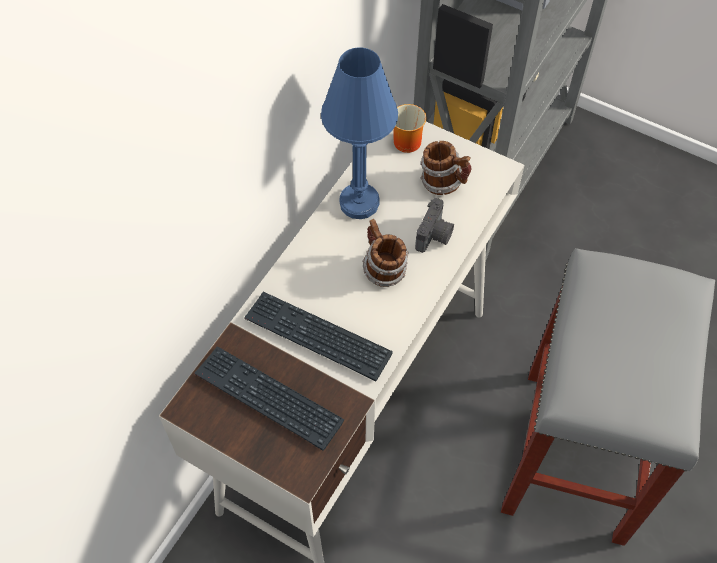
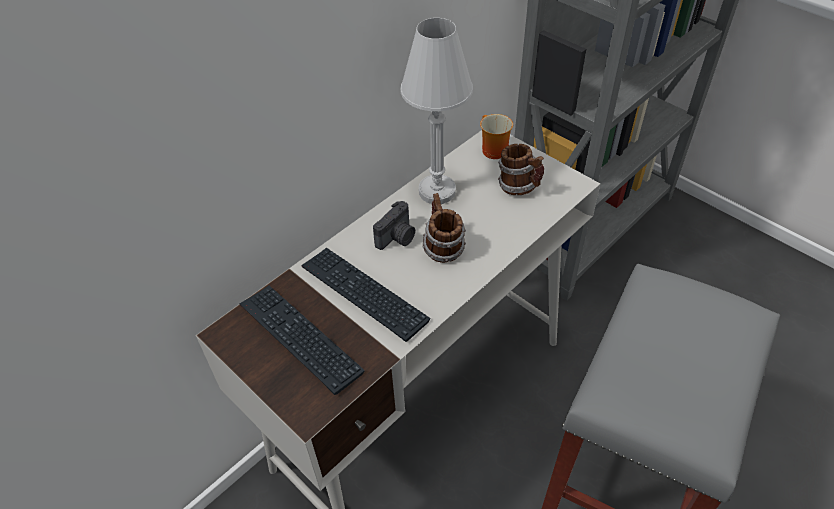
camera: 15 degrees right, 10 degrees down
blue table lamp [321,47,398,219] -> white table lamp [400,18,473,204]
camera [415,198,454,253] -> camera moved to [373,201,415,250]

